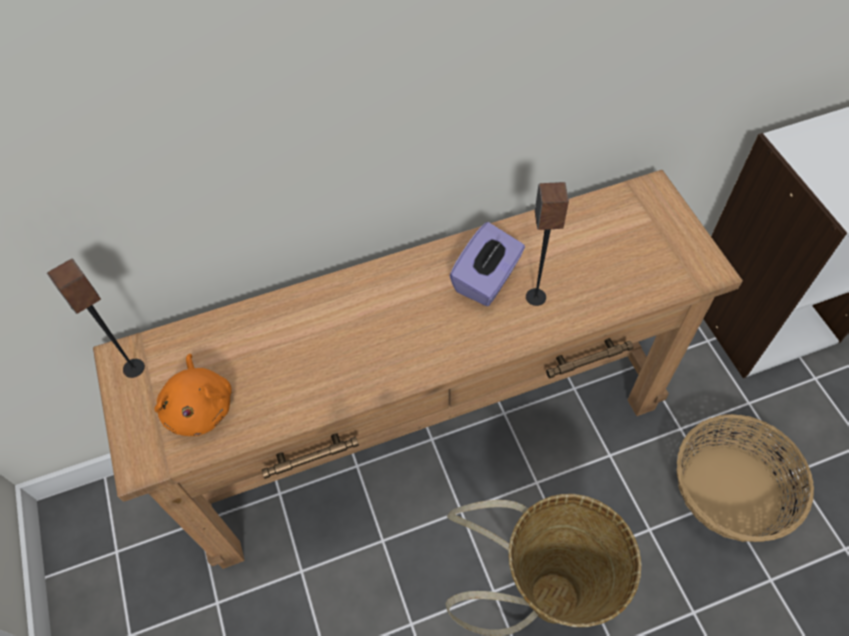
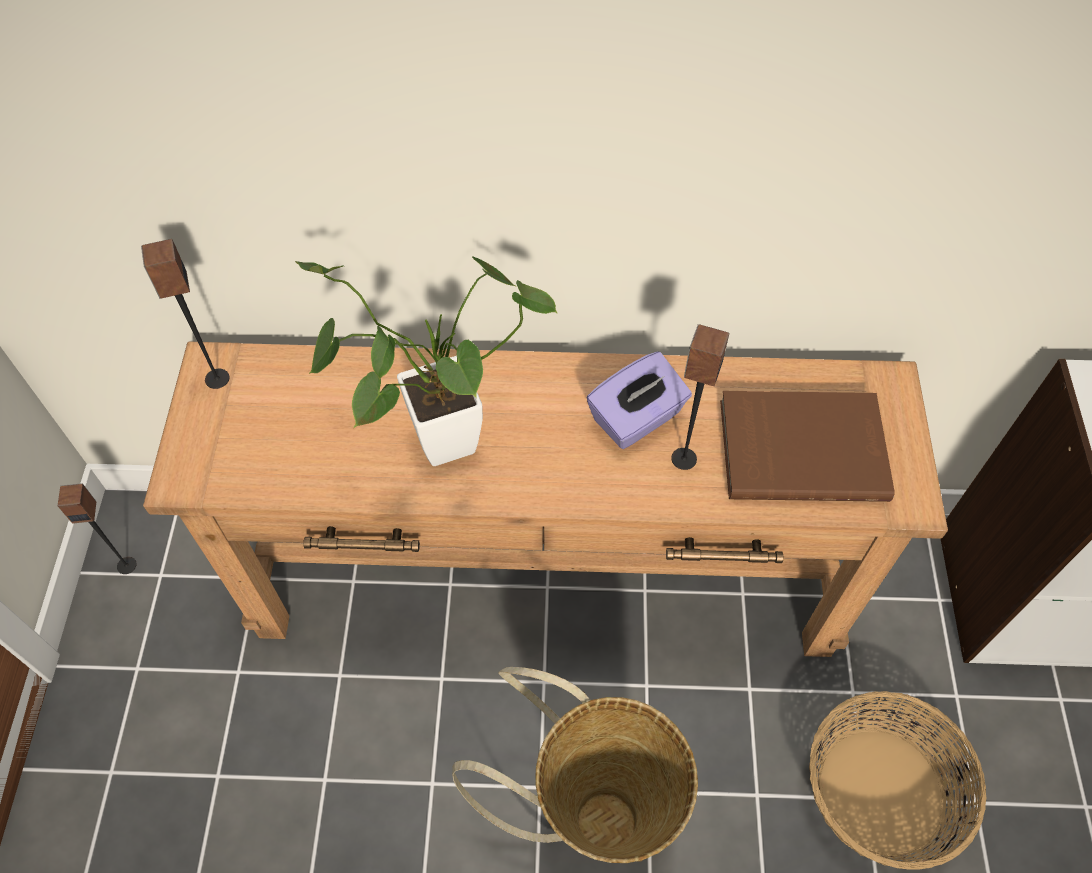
camera: 20 degrees right, 0 degrees up
orange plush toy [154,354,232,436] -> none
none -> speaker [58,483,137,574]
none -> potted plant [295,256,558,466]
none -> brown book [720,391,895,502]

